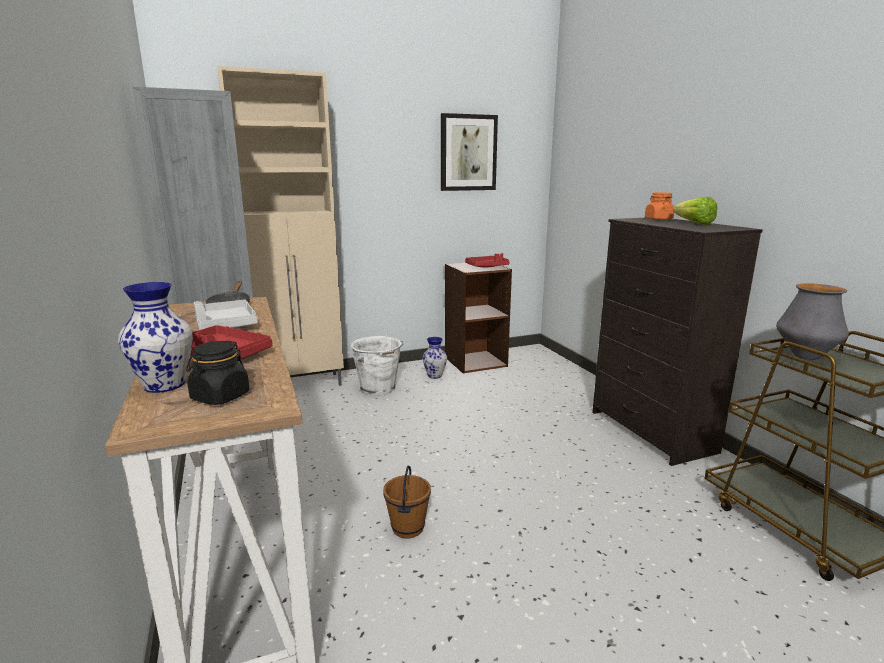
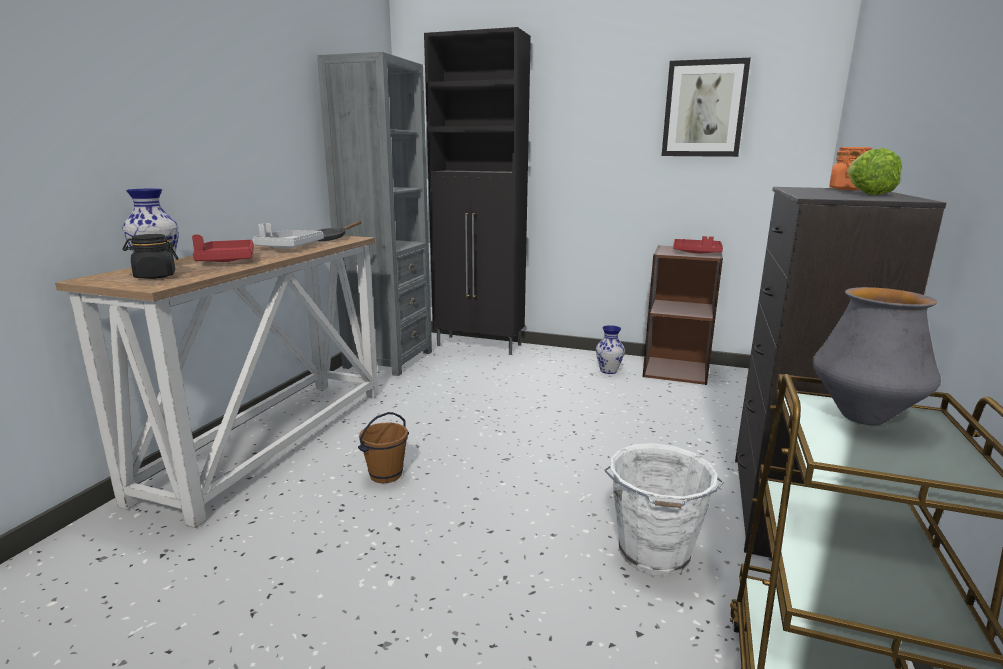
camera: 40 degrees right, 0 degrees up
beige cabinet [218,66,344,386] -> black cabinet [424,27,531,355]
white bucket [351,336,404,396] -> white bucket moved to [604,443,724,576]

